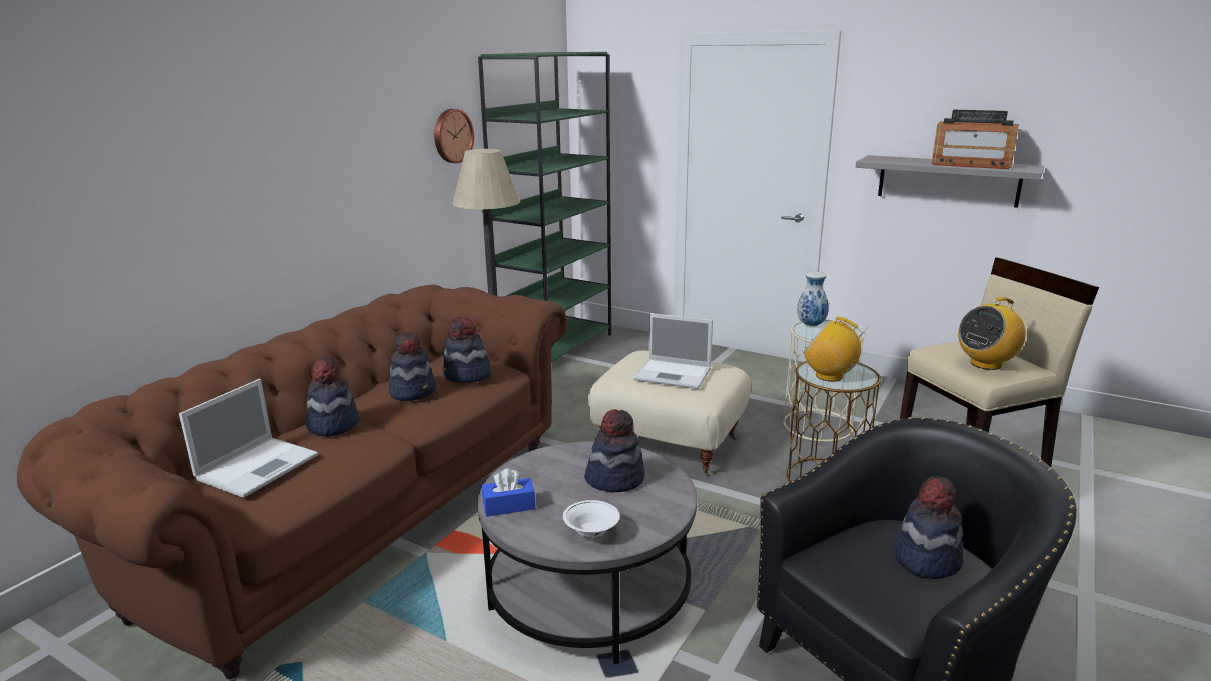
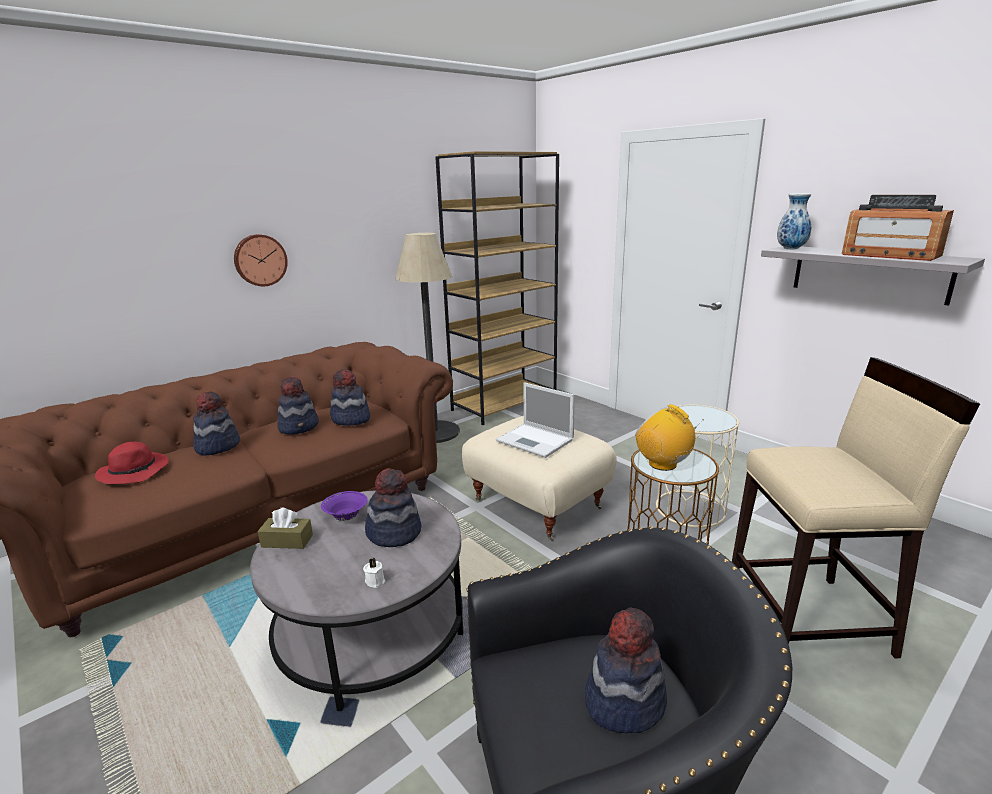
camera: 20 degrees right, 0 degrees up
laptop [179,379,318,498] -> red hat [95,442,169,484]
wall clock [434,109,474,163] -> wall clock moved to [234,234,288,286]
green bookcase [478,52,611,363] -> brown bookcase [435,151,559,425]
blue tissue box [482,468,535,517] -> brown tissue box [258,508,313,549]
white bowl [563,500,620,539] -> none
vase [797,272,829,327] -> vase moved to [777,193,811,249]
radio [958,297,1026,370] -> none
none -> purple bowl [321,491,368,521]
none -> white candle [363,558,385,588]

